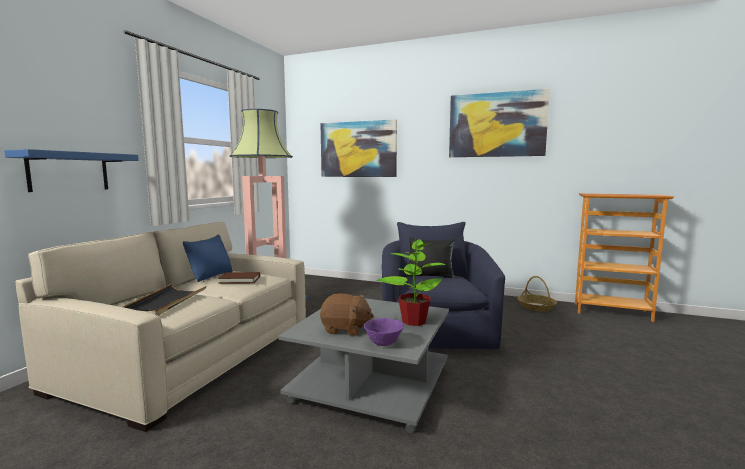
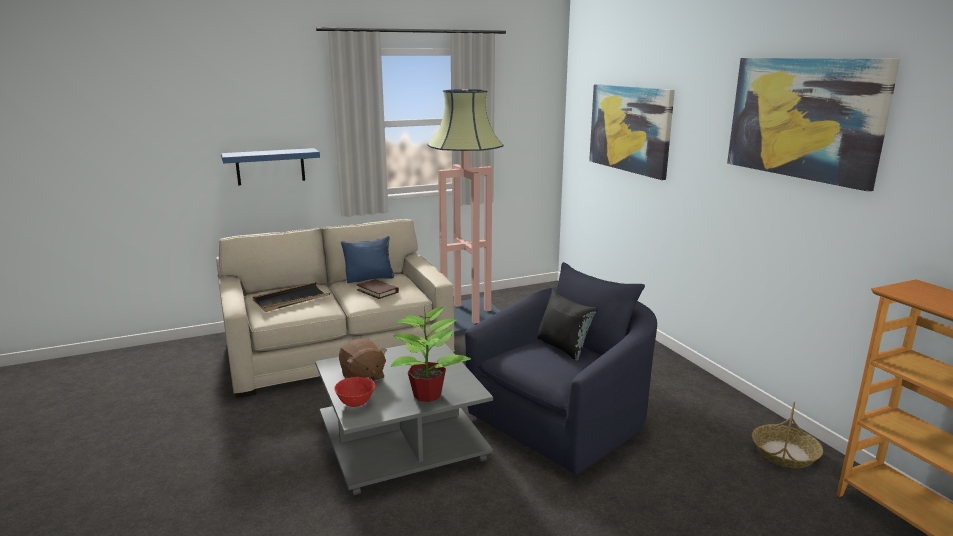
camera: 45 degrees right, 10 degrees up
purple bowl [364,318,404,346] -> red bowl [334,377,375,407]

